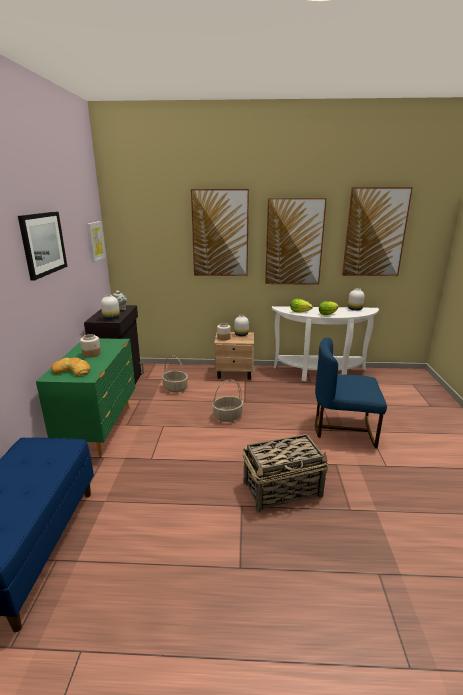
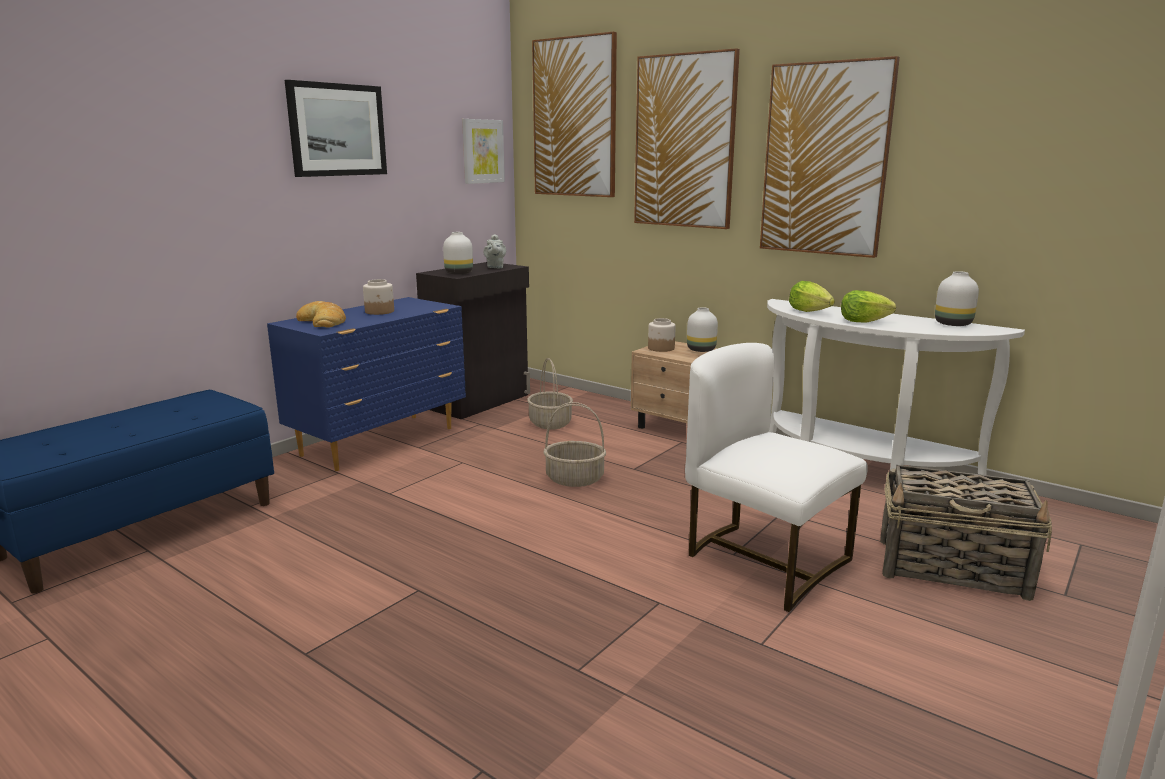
camera: 35 degrees right, 5 degrees down
green dresser [36,338,135,457] -> blue dresser [267,297,466,471]
basket [243,434,329,512] -> basket moved to [880,465,1052,601]
blue chair [315,337,387,448] -> white chair [685,343,868,612]
picture [342,187,413,276] -> picture moved to [532,32,617,197]

